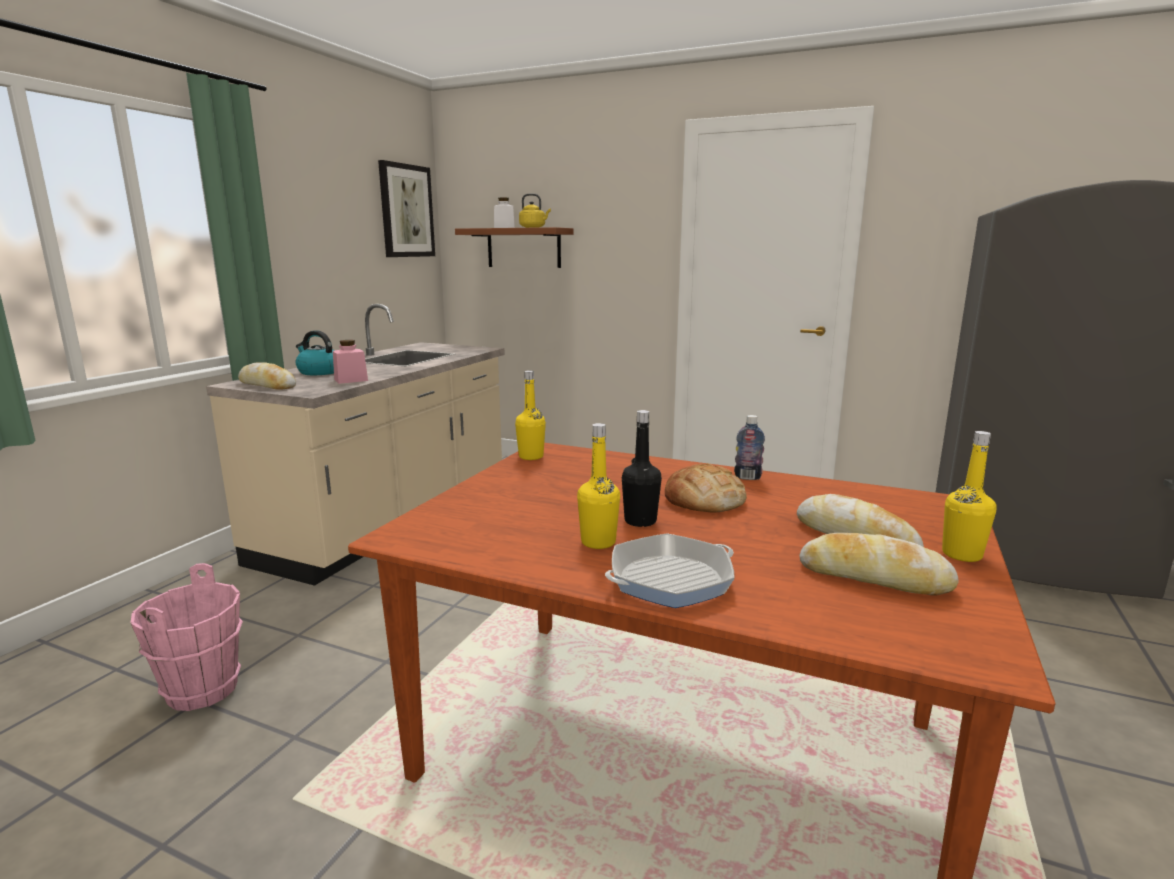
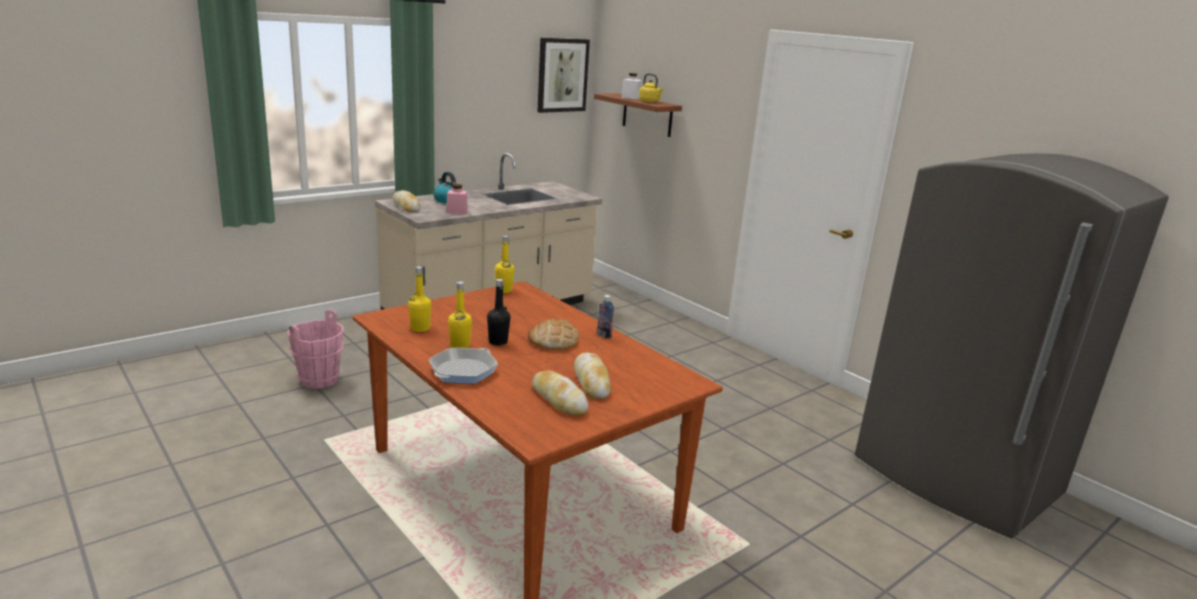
camera: 25 degrees right, 5 degrees up
frying pan [605,534,735,608] -> frying pan turned 60 degrees counterclockwise [428,348,498,384]
yellow bottle [942,431,997,562] -> yellow bottle moved to [408,266,432,332]

